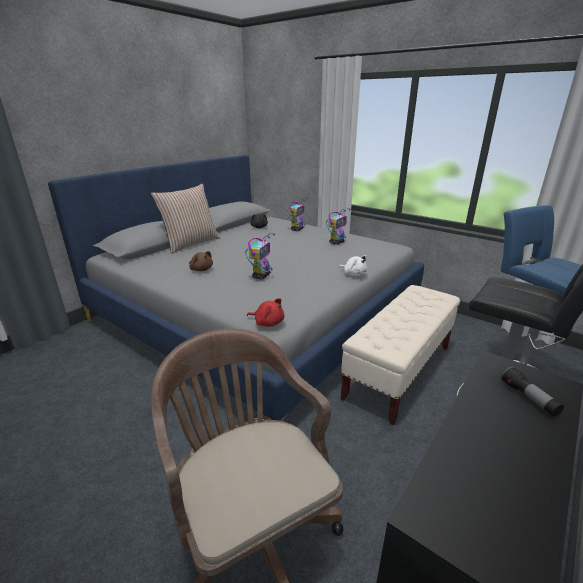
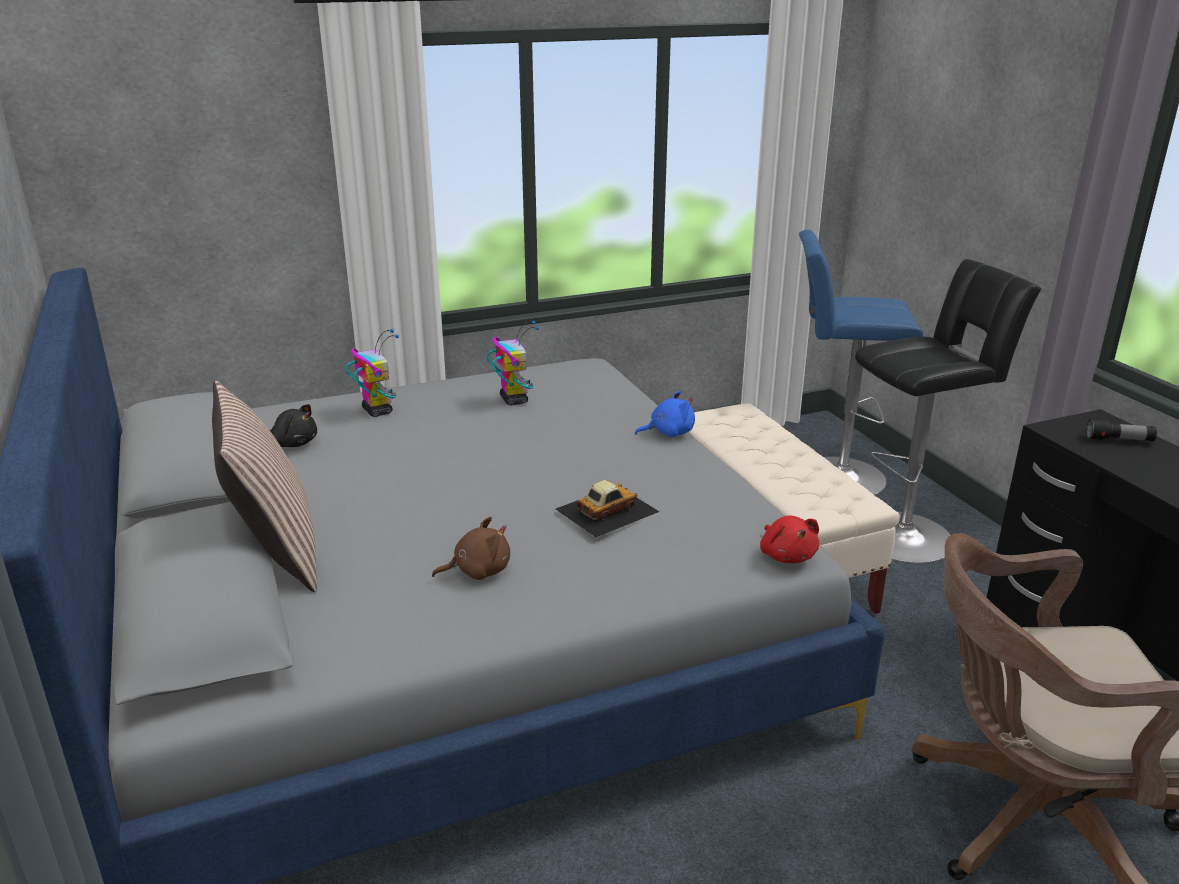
camera: 60 degrees left, 0 degrees up
toy robot [245,233,275,279] -> toy car [556,480,659,537]
red plush toy [247,298,284,327] -> red plush toy turned 105 degrees clockwise [760,516,819,563]
white plush toy [339,255,367,276] -> blue plush toy [635,391,695,437]

